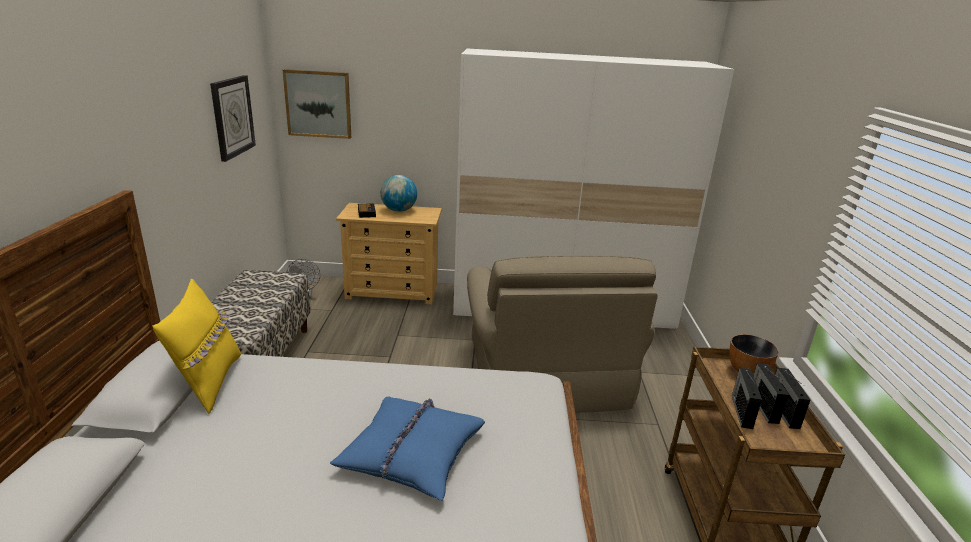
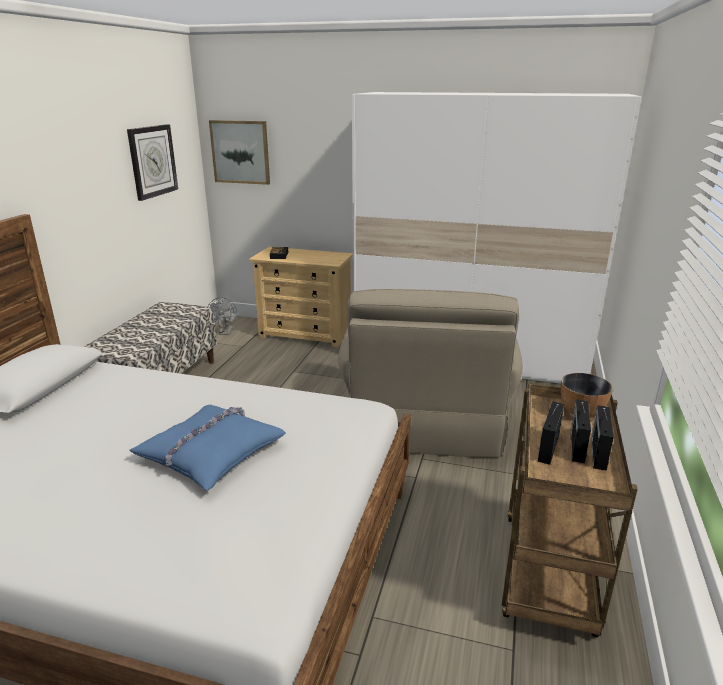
camera: 15 degrees right, 0 degrees up
yellow pillow [153,279,241,414] -> none
globe [381,175,417,212] -> none

